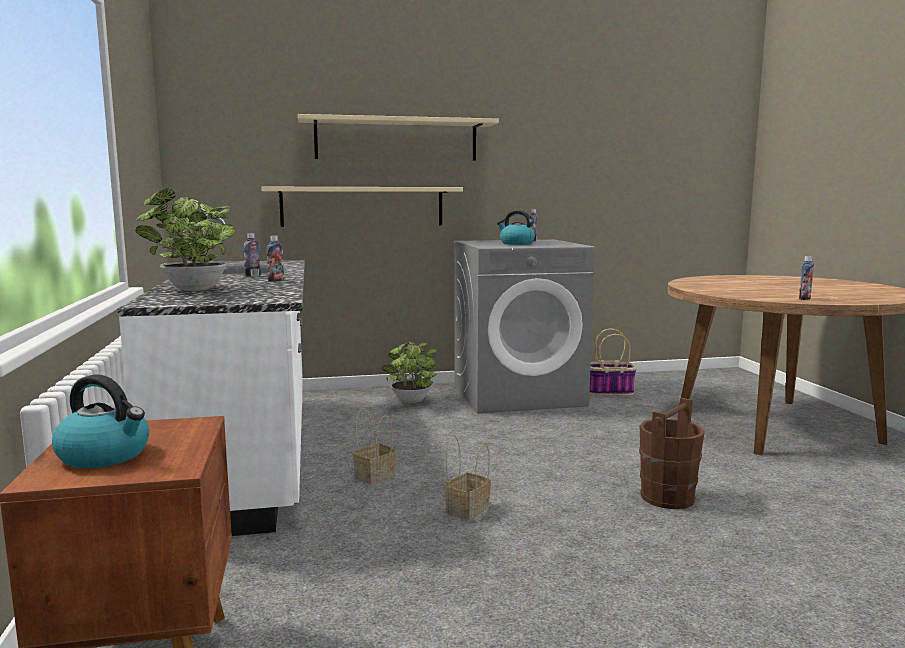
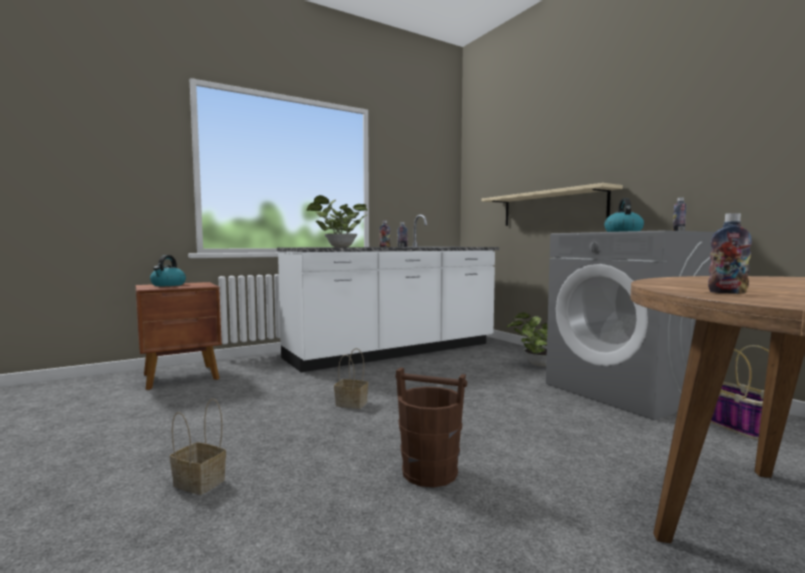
camera: 70 degrees right, 5 degrees down
beige shelf [298,114,499,161] -> none
basket [353,408,396,484] -> basket moved to [170,399,226,495]

